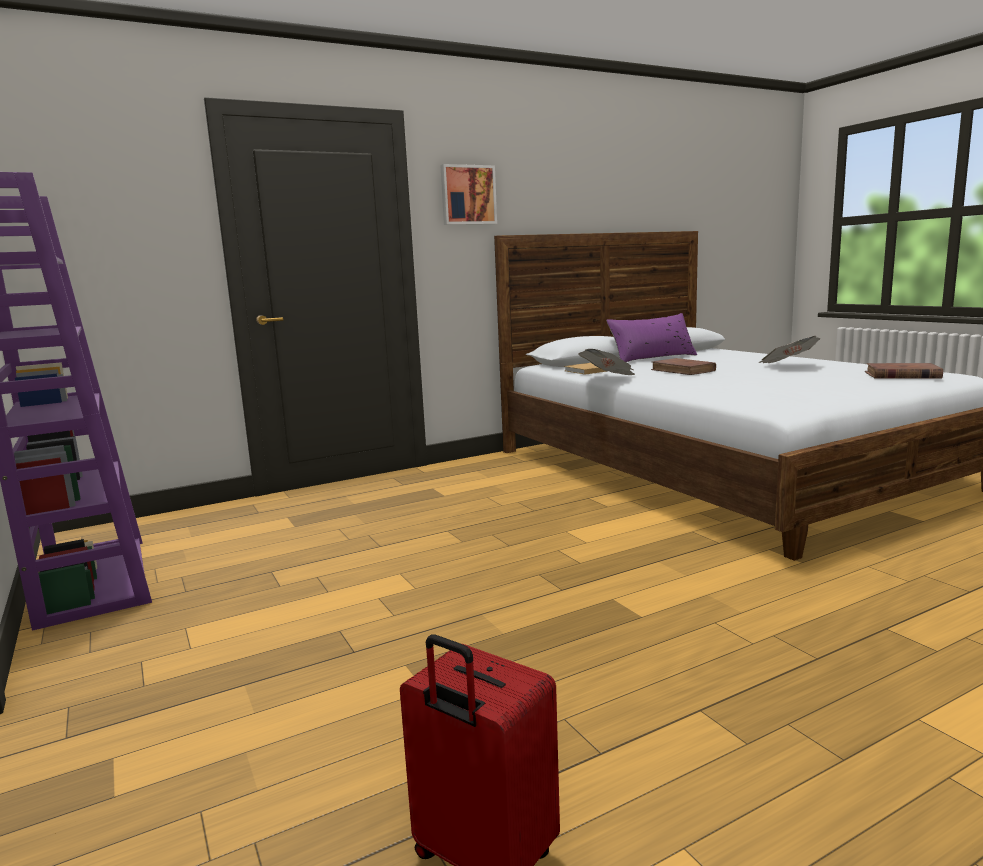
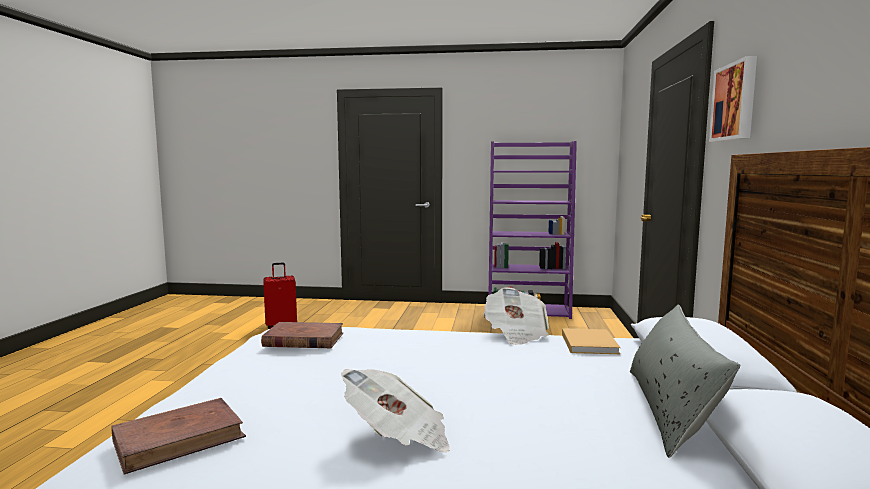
camera: 125 degrees right, 5 degrees down
purple pillow [606,313,697,362] -> grey pillow [630,305,741,458]
brown book [651,358,716,375] -> brown book moved to [261,322,343,348]

